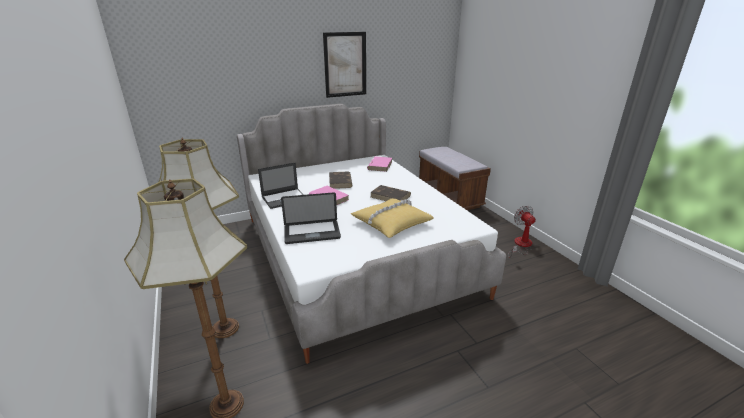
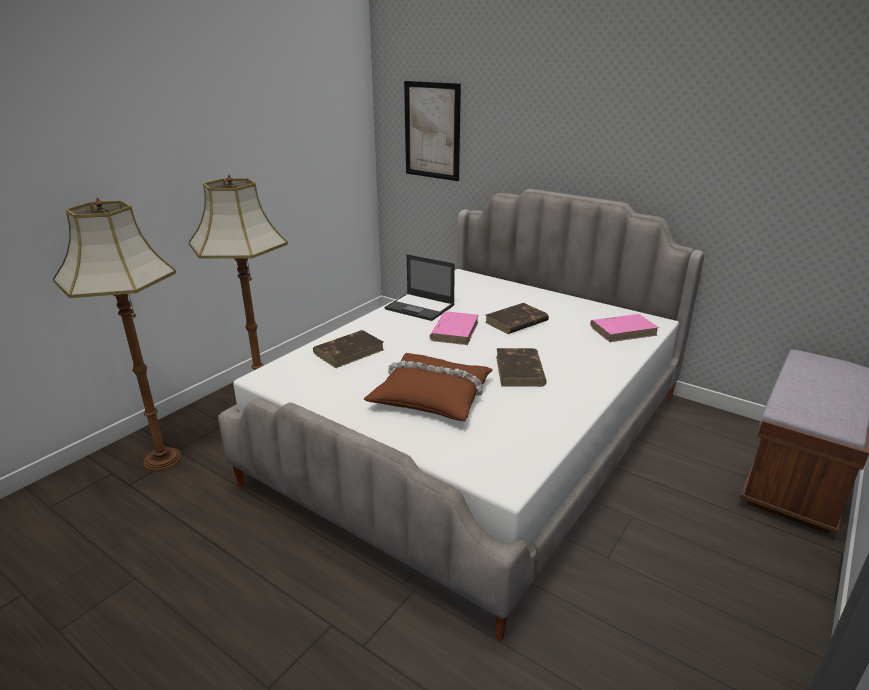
camera: 60 degrees right, 0 degrees up
laptop [281,192,341,244] -> brown book [313,330,384,368]
picture [323,32,366,98] -> picture moved to [404,81,461,181]
yellow pillow [350,198,434,238] -> brown pillow [364,353,493,421]
fan [508,205,536,258] -> none

